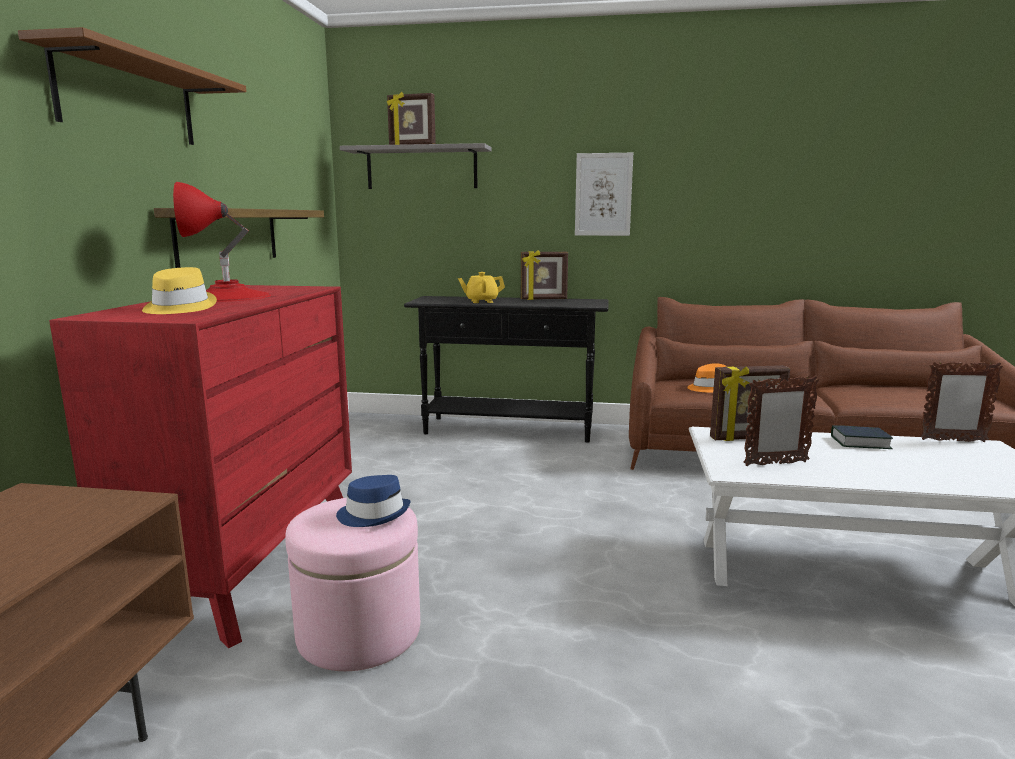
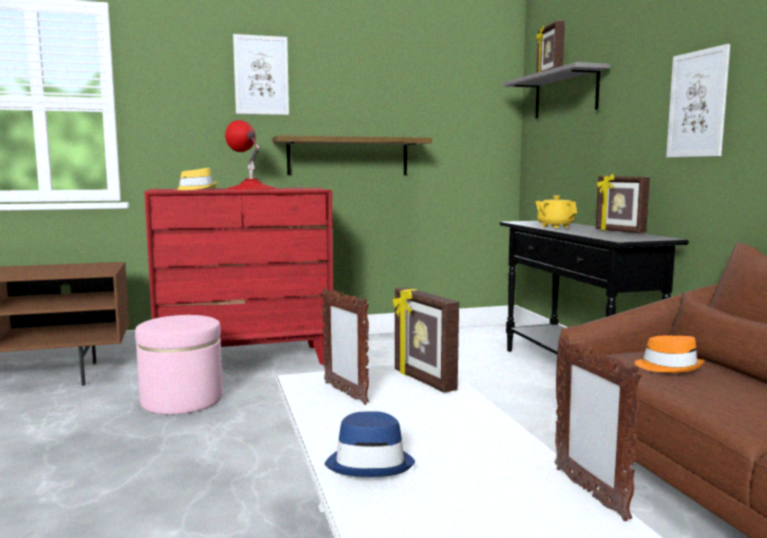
camera: 65 degrees right, 5 degrees down
brown shelf [18,27,246,145] -> picture [233,34,289,115]
blue hat [336,475,411,527] -> blue hat moved to [325,411,415,477]
book [831,425,893,449] -> none

